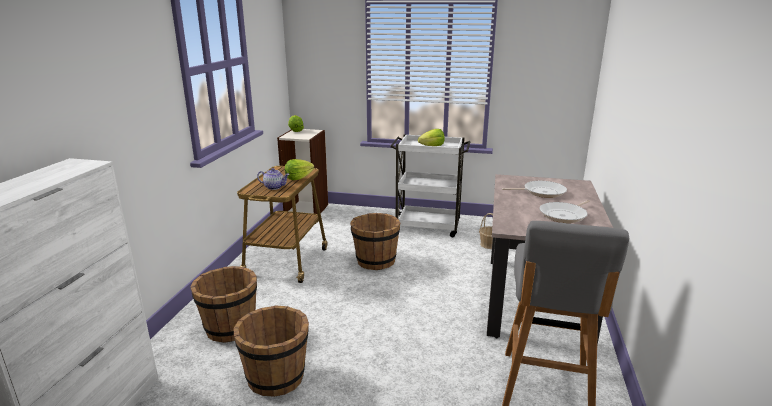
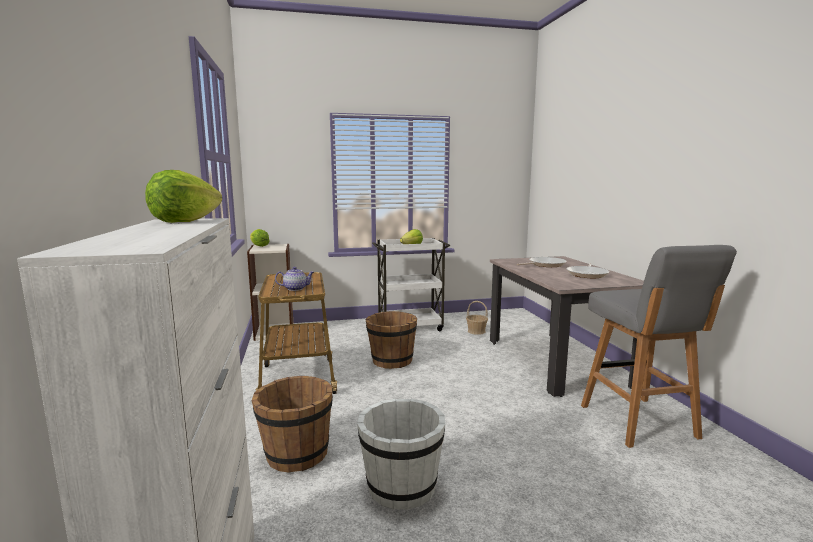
camera: 25 degrees left, 10 degrees down
brown bucket [233,306,309,397] -> white bucket [357,399,445,510]
lettuce [285,159,315,180] -> lettuce moved to [145,170,222,223]

